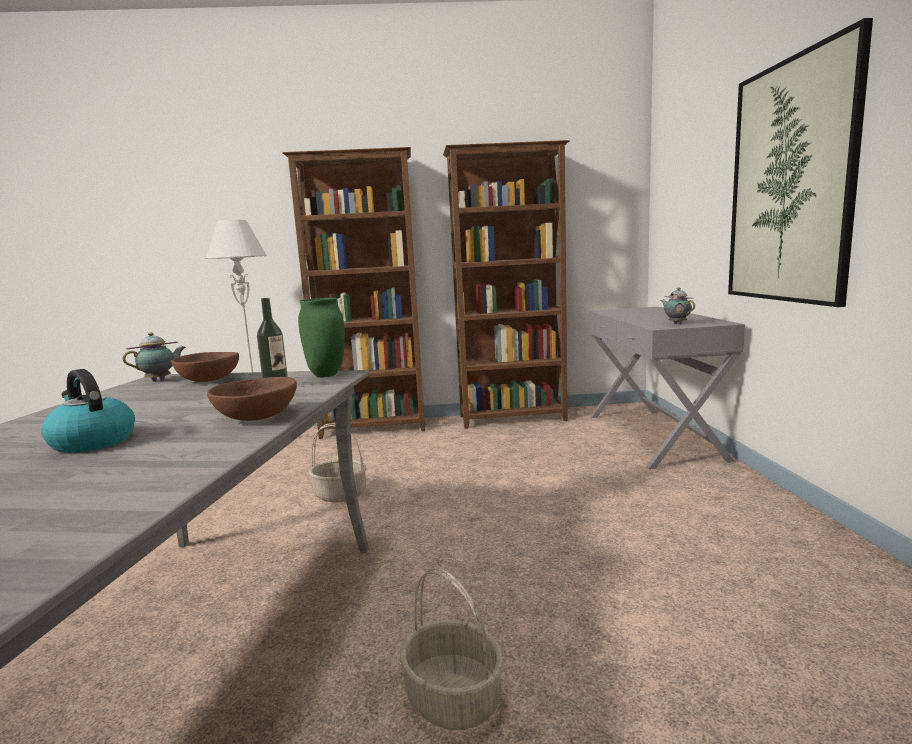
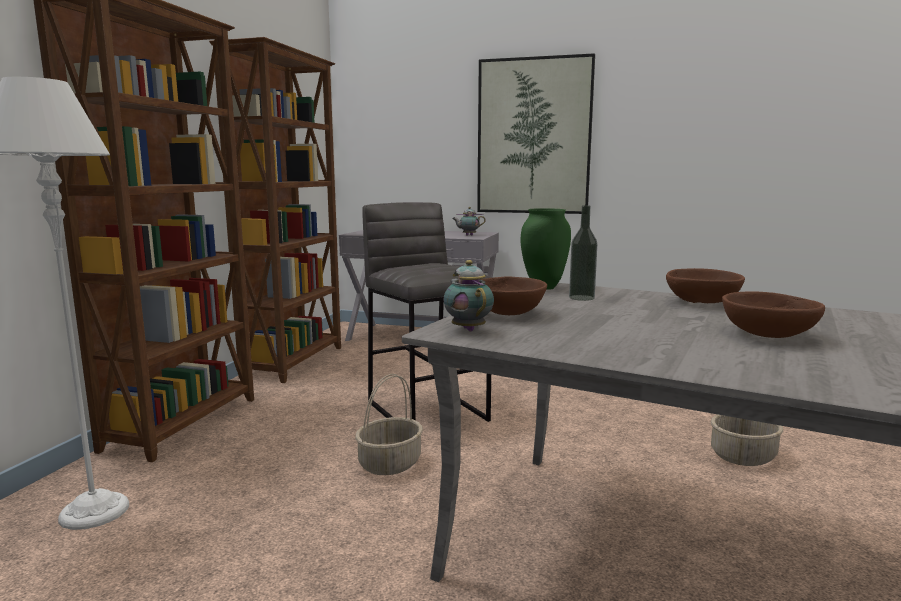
camera: 70 degrees left, 0 degrees up
kettle [41,369,135,453] -> brown bowl [722,291,825,338]
none -> grey stool [362,202,491,422]

